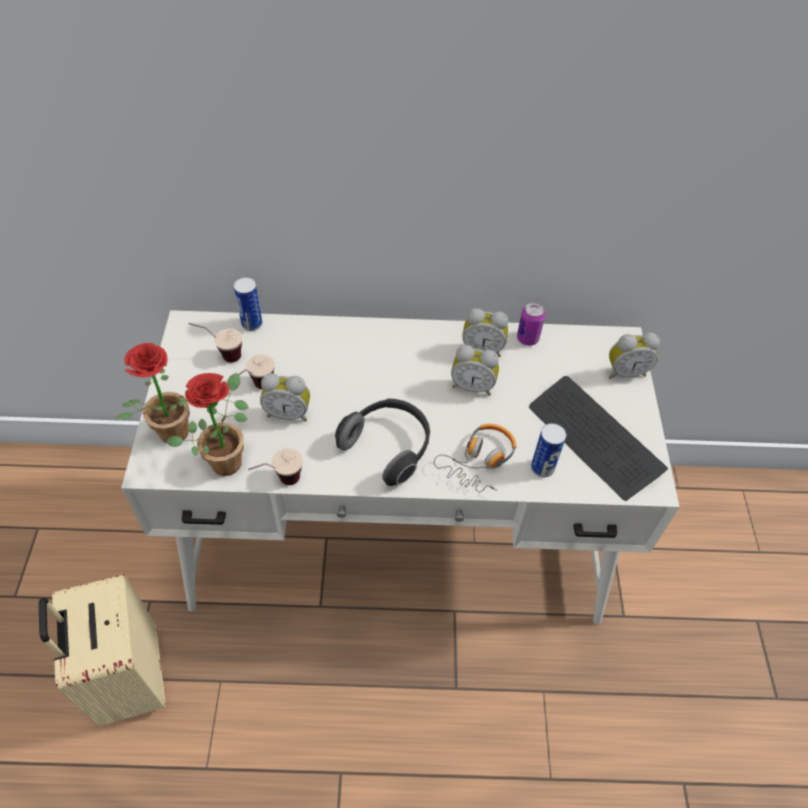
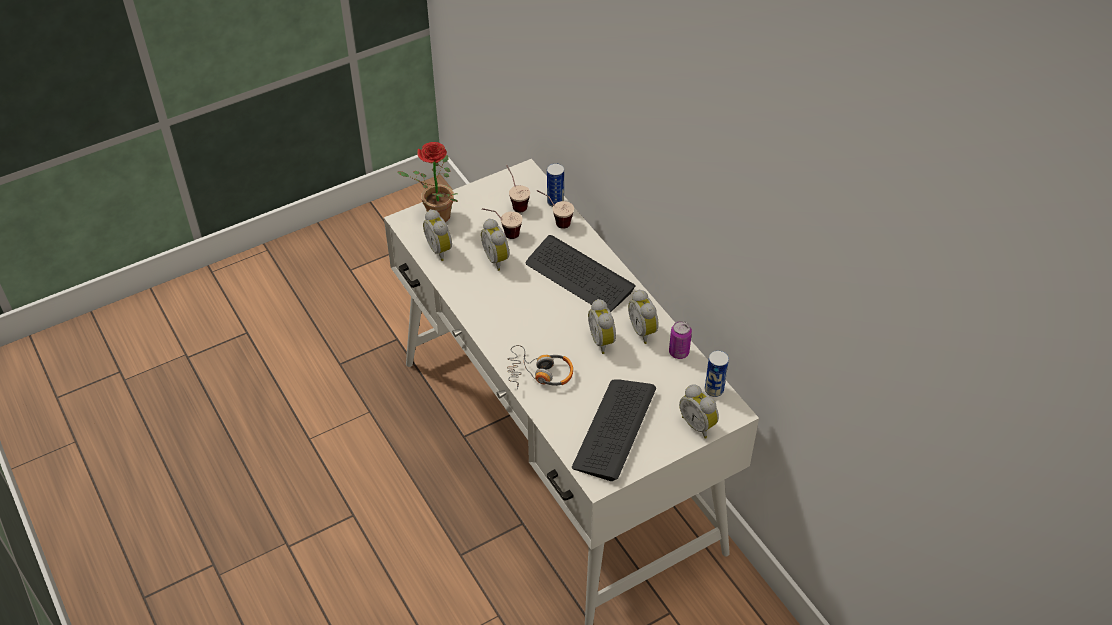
camera: 60 degrees right, 5 degrees down
beige suitcase [39,574,165,726] -> none
potted plant [166,373,249,476] -> alarm clock [423,209,452,261]
cup [248,448,303,485] -> cup moved to [537,190,574,229]
headphones [335,399,430,486] -> none
can [531,423,566,477] -> can moved to [705,350,729,397]
none -> keyboard [526,235,636,312]

